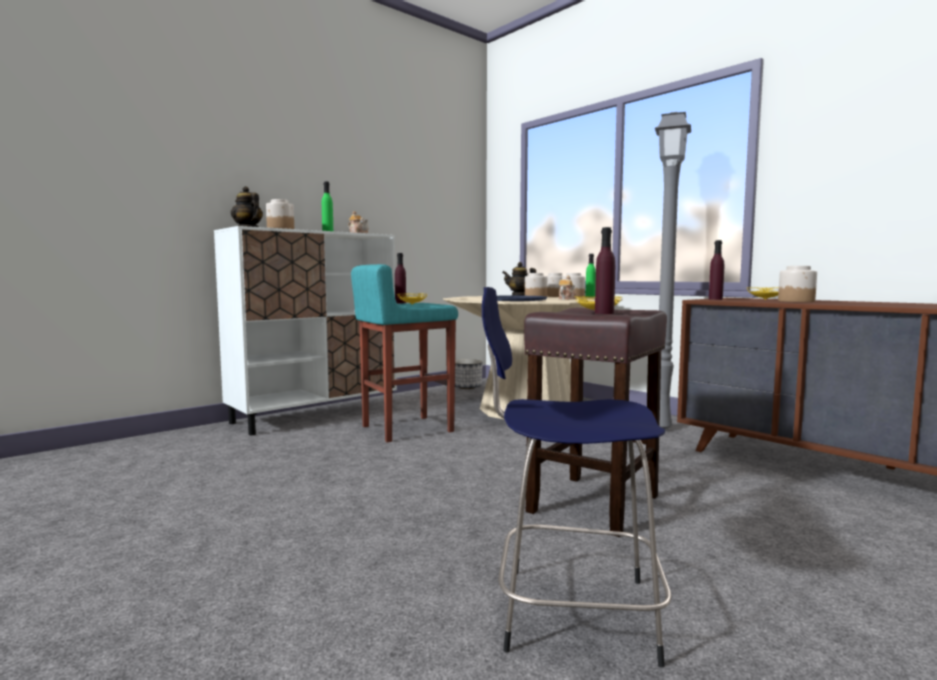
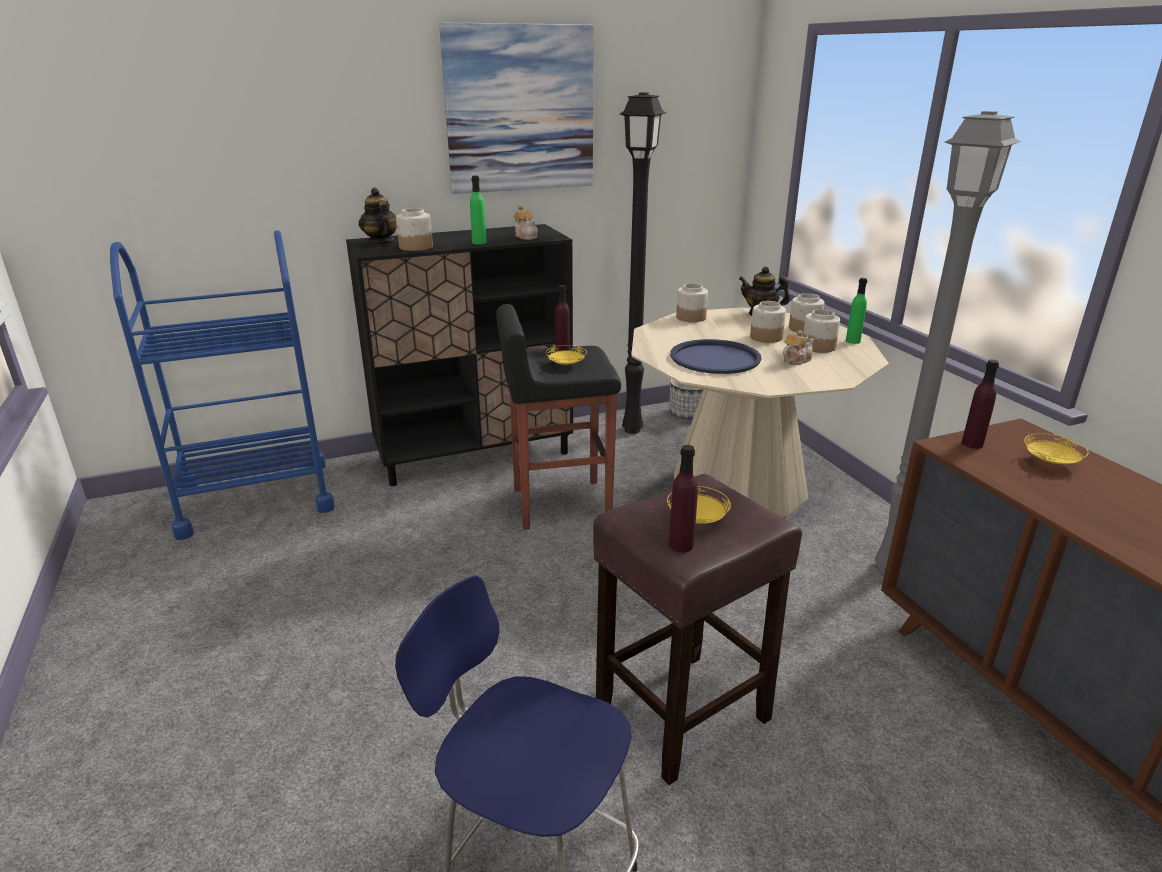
camera: 20 degrees right, 20 degrees up
white cabinet [214,226,397,435] -> black cabinet [346,224,573,486]
turquoise stool [351,264,458,442] -> black stool [496,304,621,530]
jar [778,266,817,302] -> jar moved to [676,283,708,322]
none -> blue cart [110,230,335,540]
none -> picture [439,22,594,194]
none -> black floor lamp [620,92,666,434]

